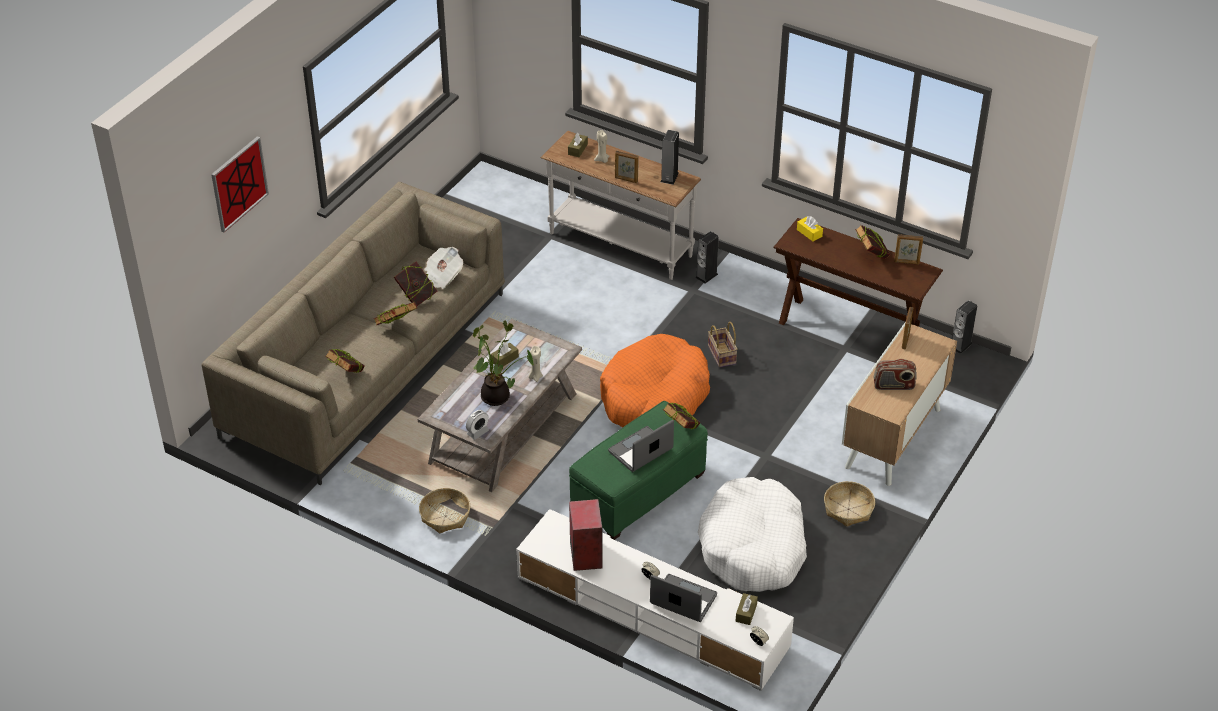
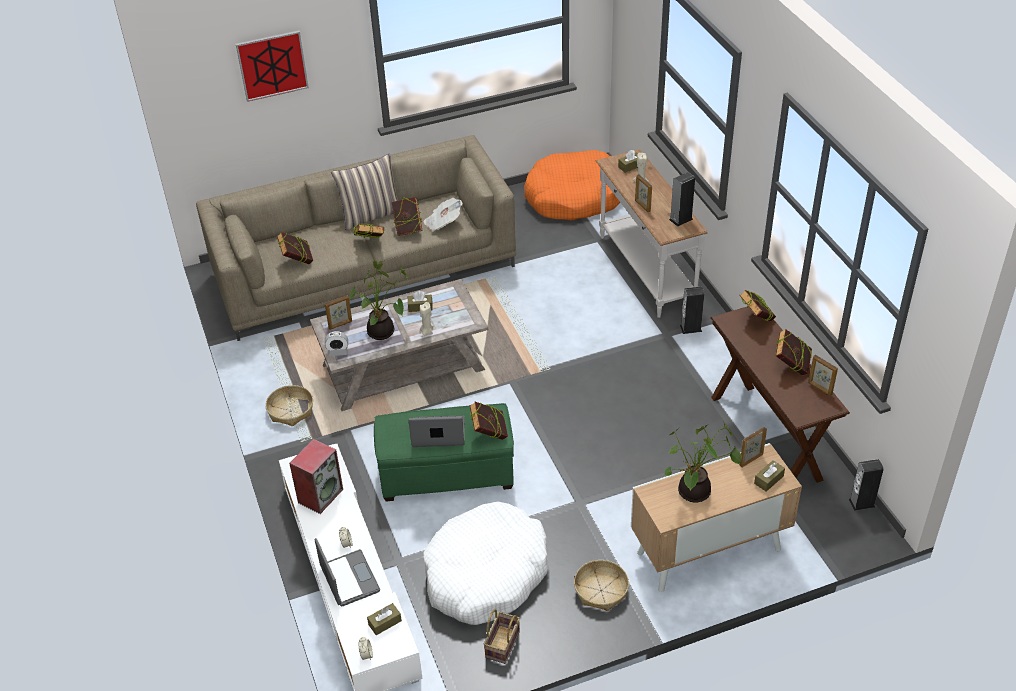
camera: 40 degrees right, 0 degrees up
orange dog bed [600,334,710,427] -> orange dog bed moved to [524,150,620,221]
basket [708,322,738,368] -> basket moved to [484,609,520,664]
yellow tissue box [797,216,823,241] -> book [739,290,776,322]
radio [874,359,916,390] -> potted plant [664,421,742,503]
none -> picture frame [325,295,352,330]
none -> pillow [331,154,398,230]
none -> brown tissue box [754,461,785,492]

